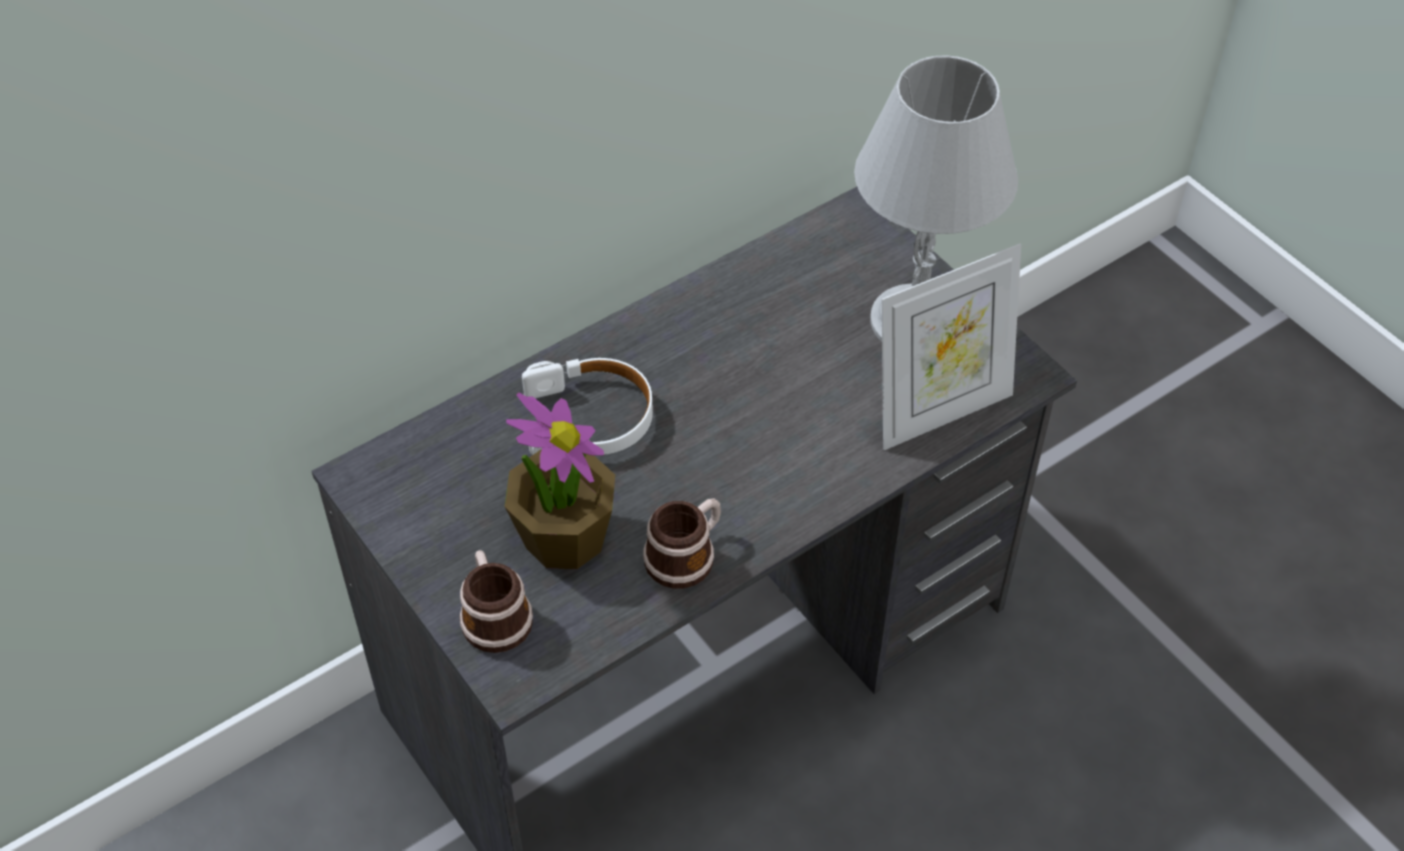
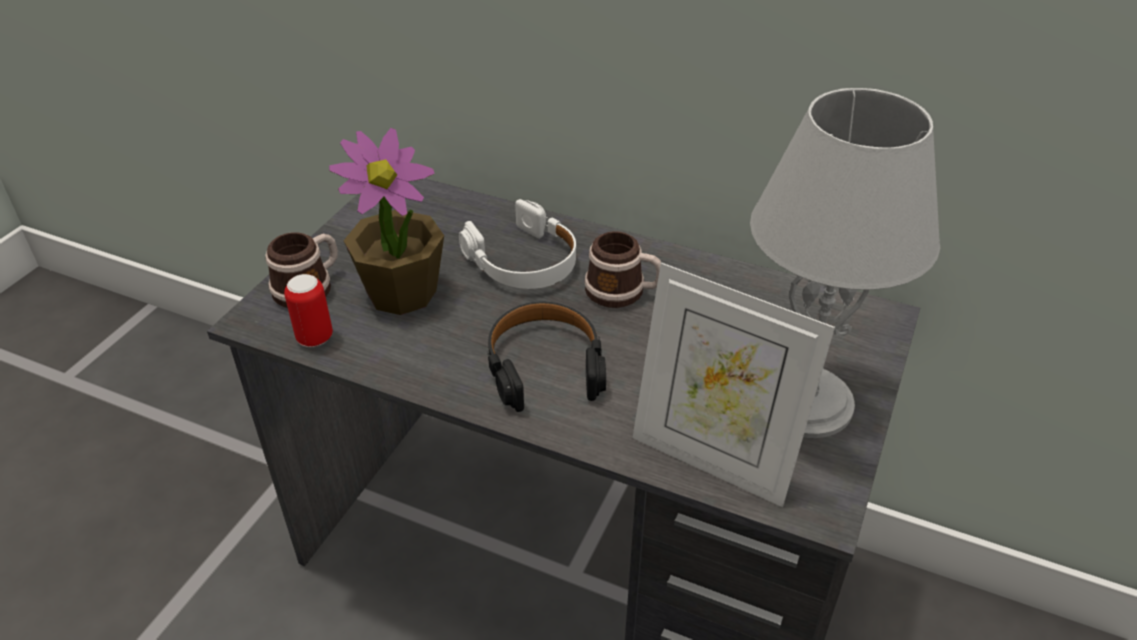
camera: 60 degrees right, 10 degrees down
mug [643,498,721,589] -> mug moved to [584,231,662,308]
none -> can [284,274,333,347]
none -> black headphones [488,302,606,412]

